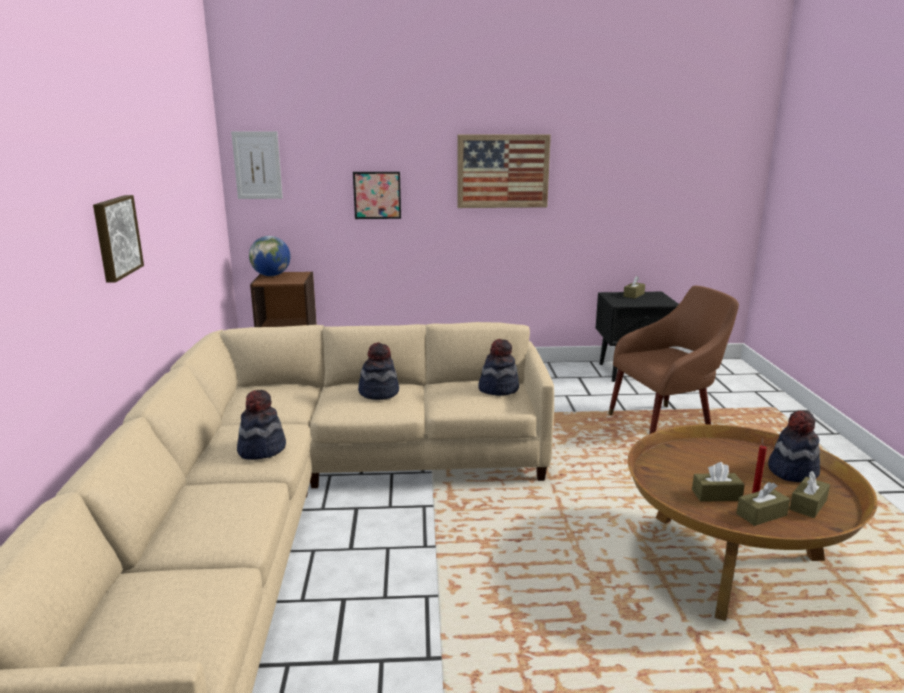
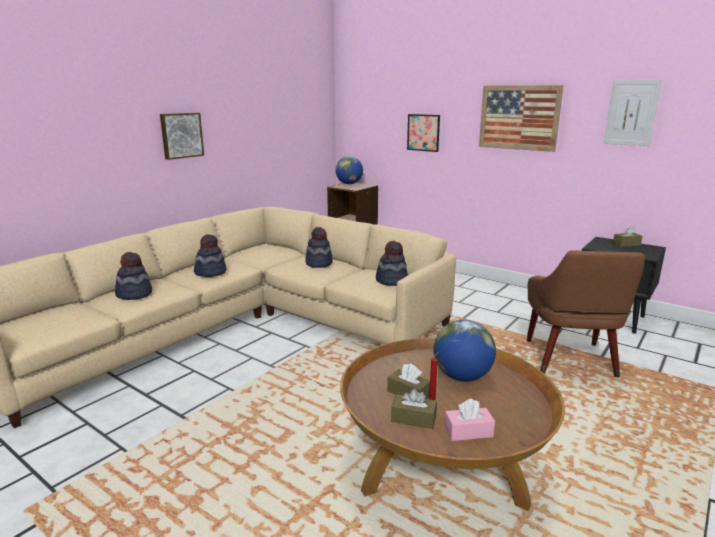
camera: 40 degrees right, 0 degrees up
picture [231,131,283,199] -> picture moved to [604,80,662,146]
brown armchair [608,286,739,434] -> brown armchair turned 75 degrees clockwise [527,250,645,377]
hat [768,410,820,482] -> hat moved to [115,252,152,300]
brown tissue box [789,471,830,518] -> pink tissue box [444,399,495,441]
none -> globe [434,320,496,381]

